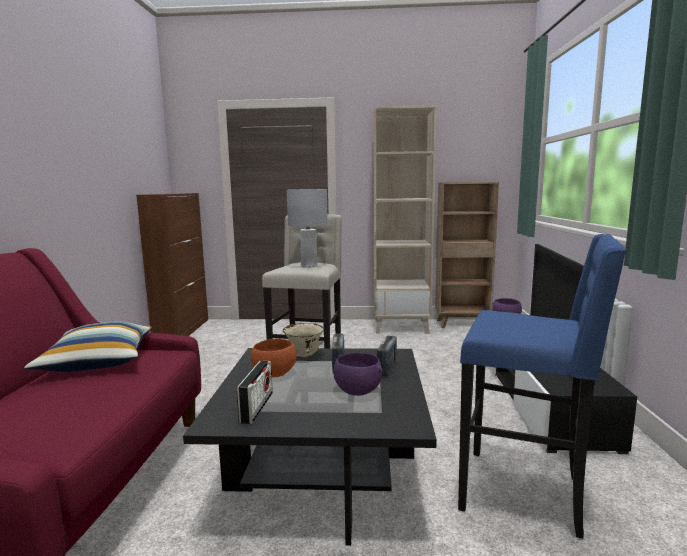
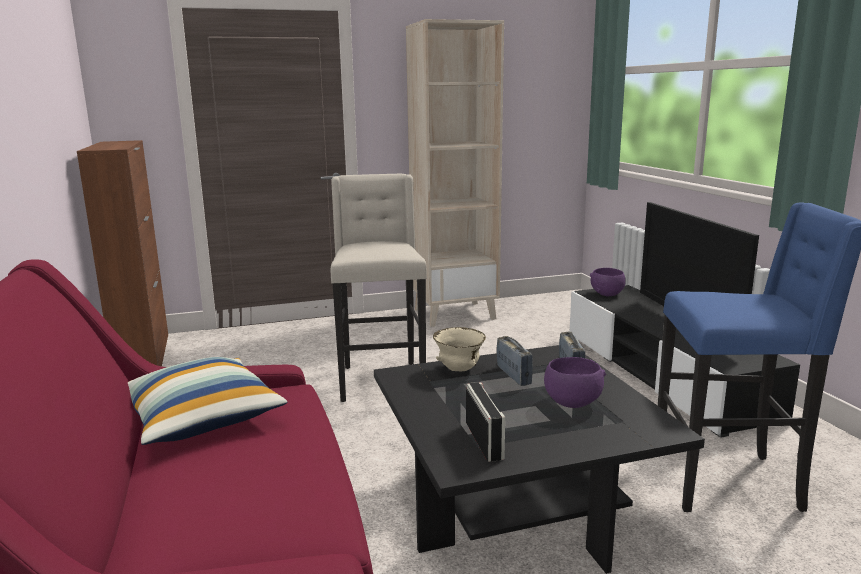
camera: 20 degrees left, 5 degrees up
orange bowl [251,338,297,377] -> none
grey table lamp [287,189,328,268] -> none
brown bookcase [435,181,499,328] -> none

